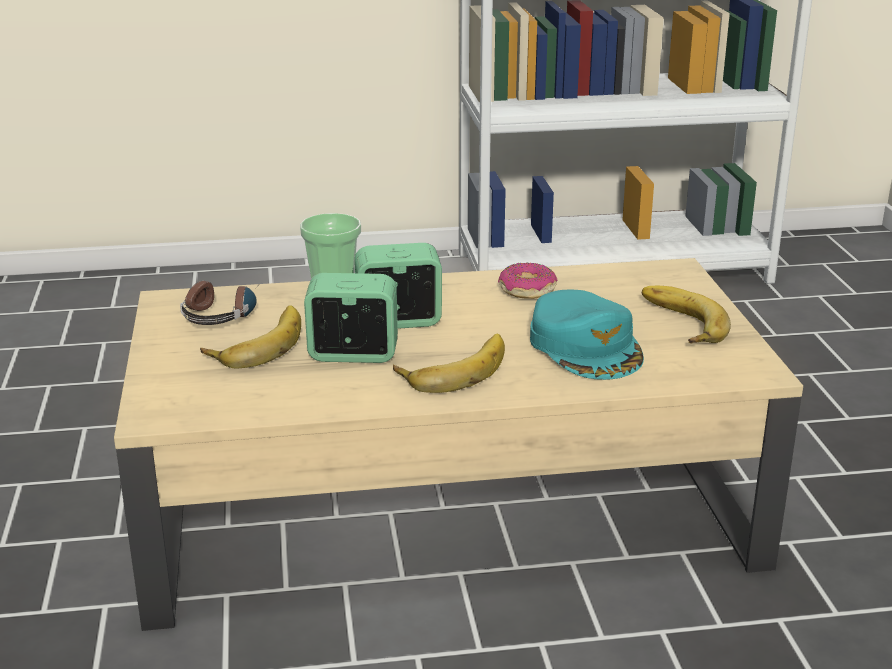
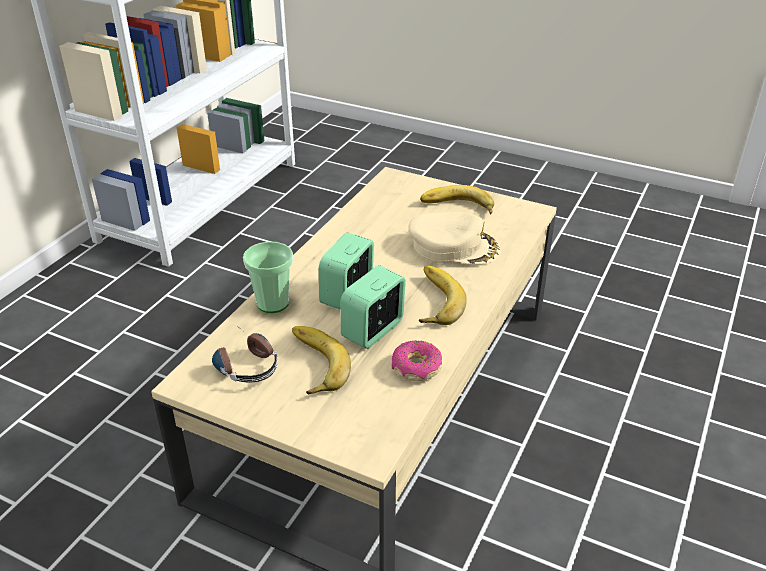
camera: 55 degrees left, 10 degrees up
donut [498,263,558,299] -> donut moved to [392,340,442,381]
turquoise cap [530,290,644,380] -> beige cap [408,212,500,264]

